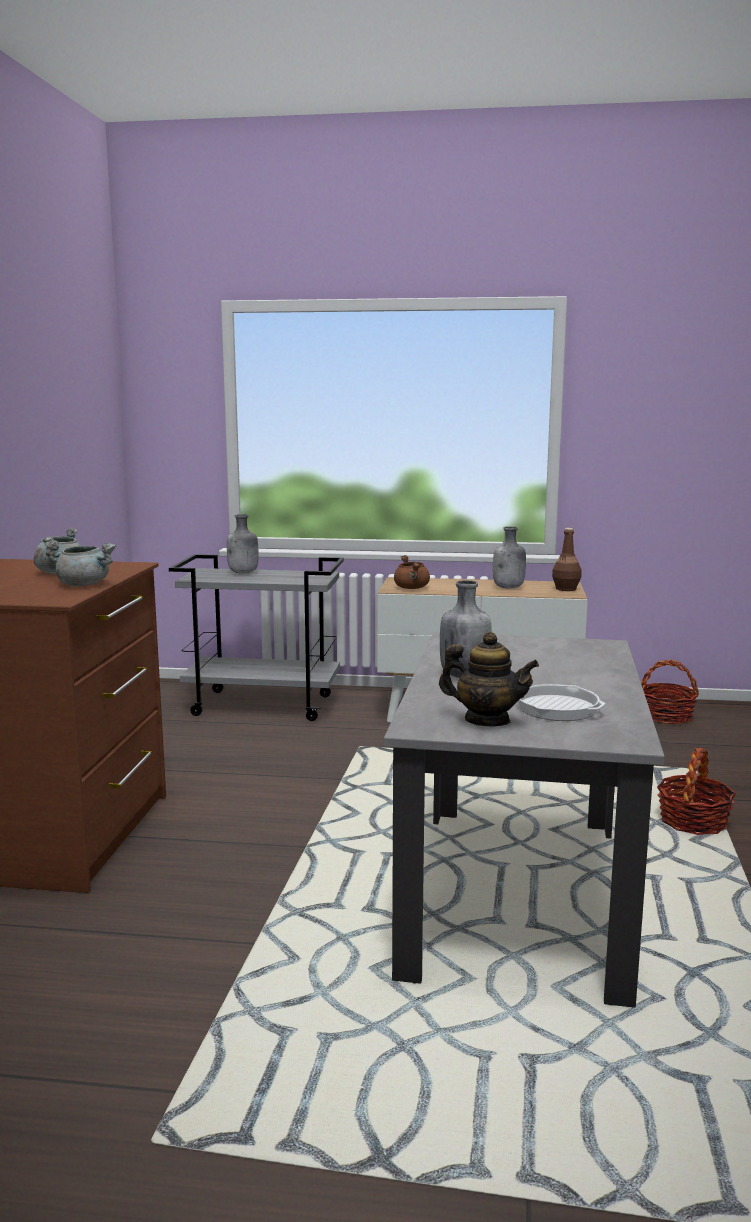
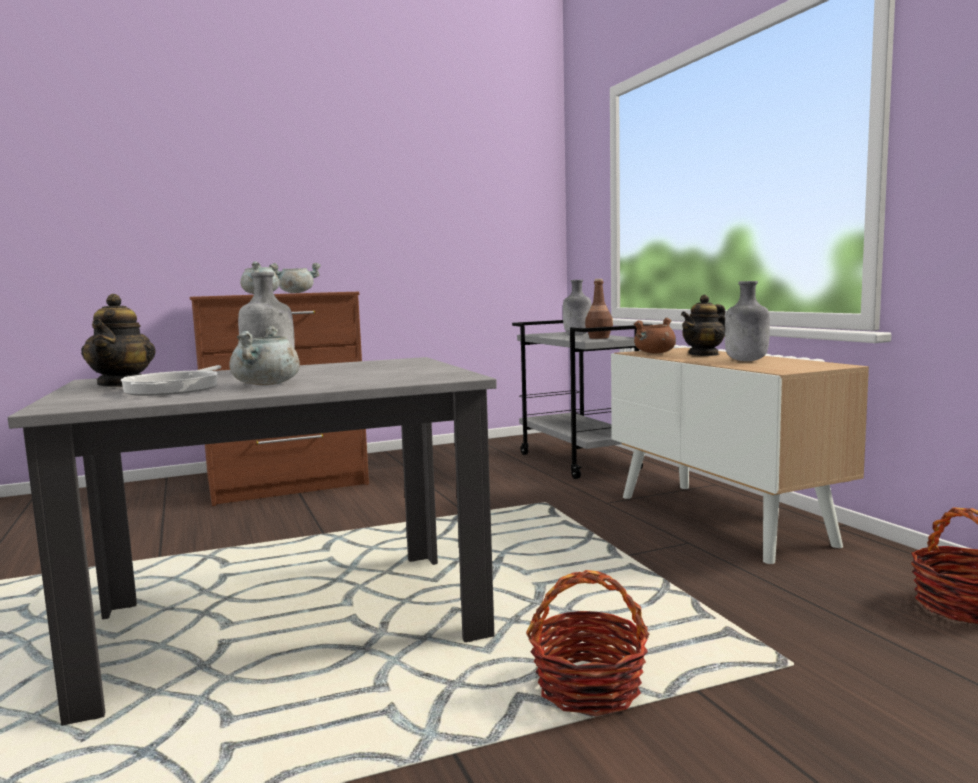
camera: 60 degrees right, 5 degrees down
brown bottle [552,528,581,591] -> brown bottle moved to [585,279,613,339]
none -> grey cooking pot [229,326,300,385]
none -> teapot [681,295,726,356]

